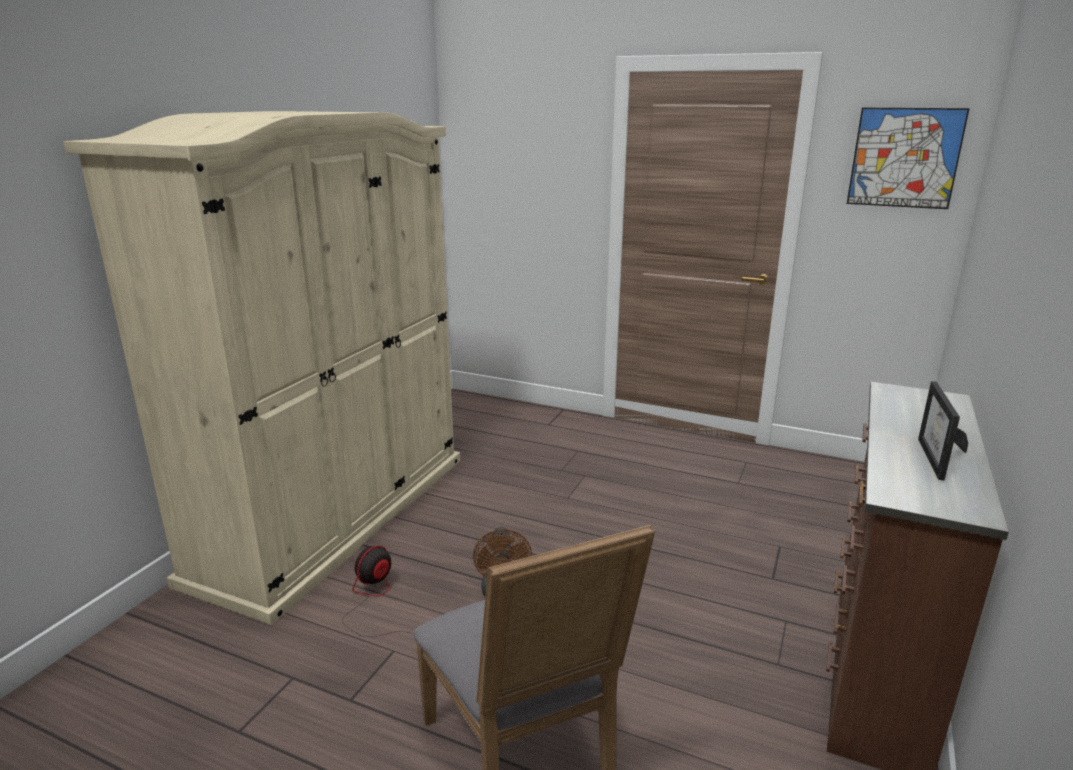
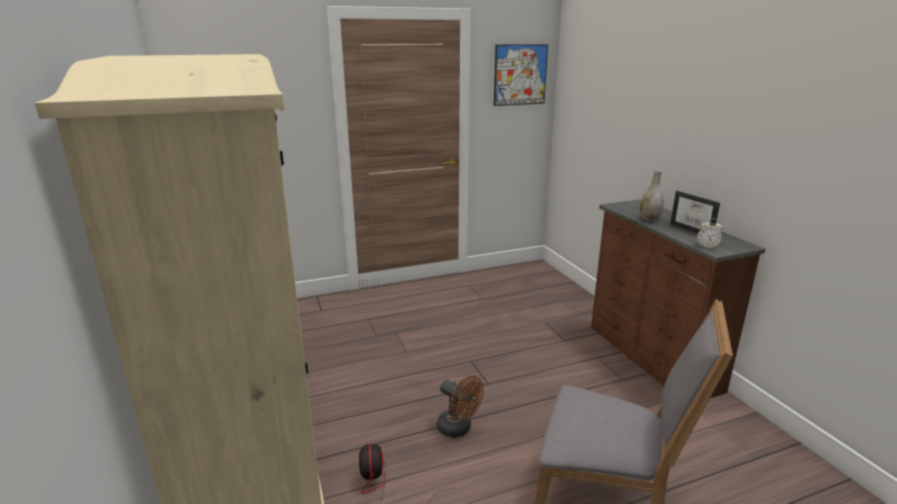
camera: 45 degrees left, 0 degrees up
none -> grey vase [640,170,664,221]
none -> alarm clock [697,219,723,249]

